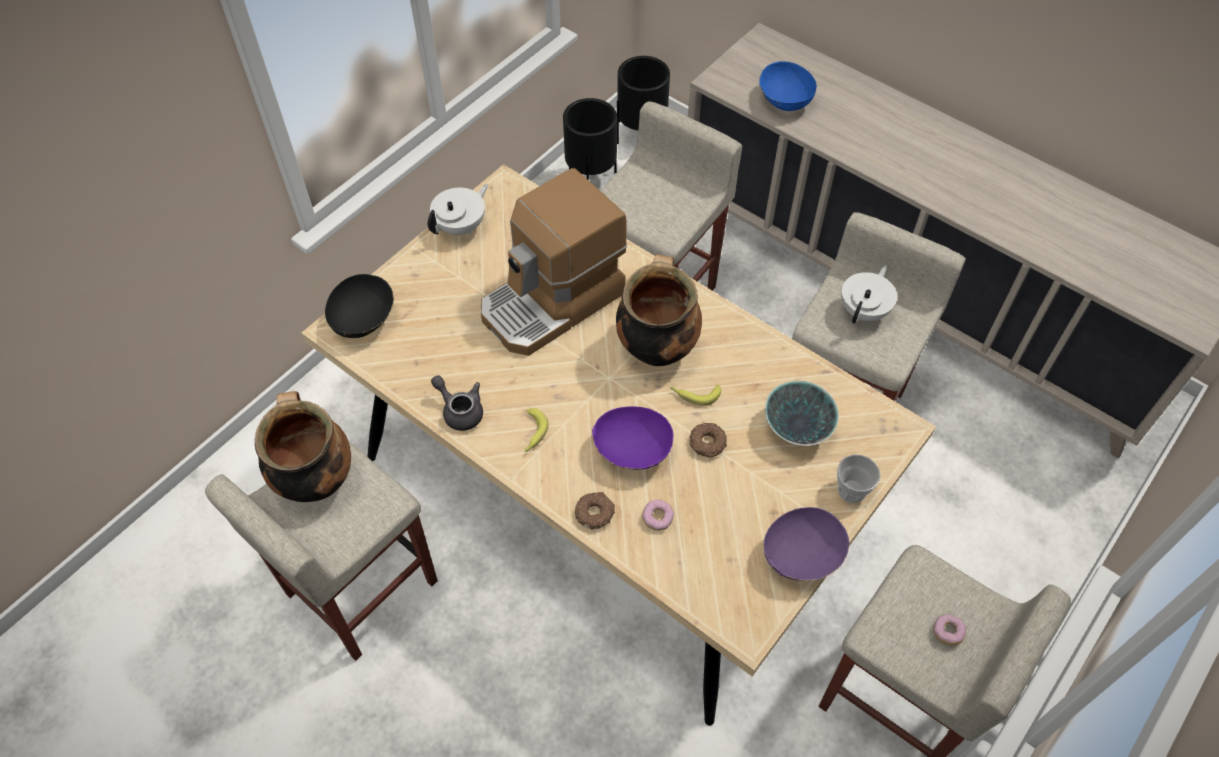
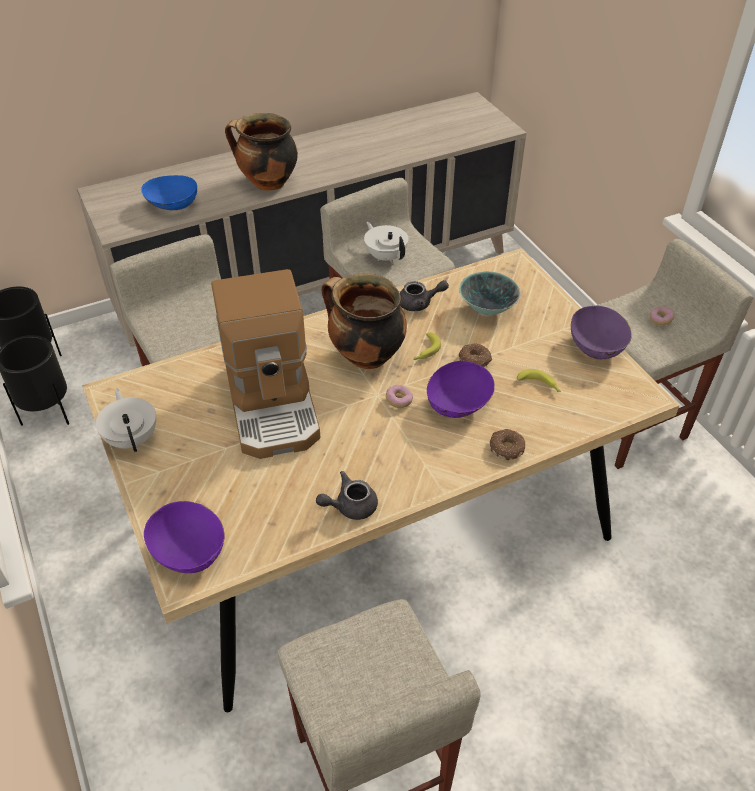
camera: 65 degrees left, 10 degrees down
cooking pot [255,391,351,502] -> cooking pot moved to [225,113,298,191]
black bowl [325,274,394,338] -> purple bowl [144,501,225,573]
banana [525,408,549,453] -> banana moved to [517,369,561,392]
donut [642,500,674,531] -> donut moved to [386,385,413,408]
cup [837,454,880,503] -> none
none -> grey teapot [400,280,449,311]

